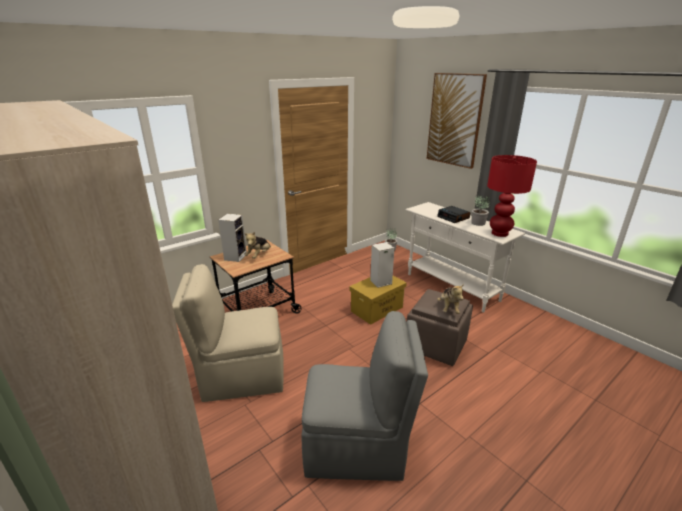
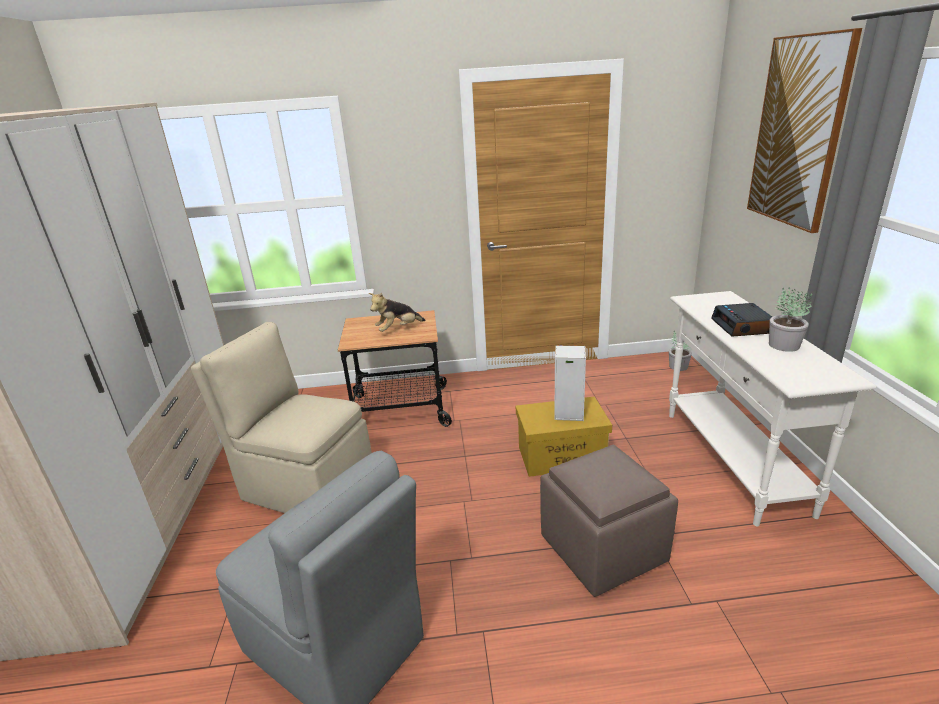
camera: 35 degrees right, 0 degrees up
speaker [218,214,247,262] -> none
plush toy [437,284,464,314] -> none
red table lamp [487,155,537,237] -> none

